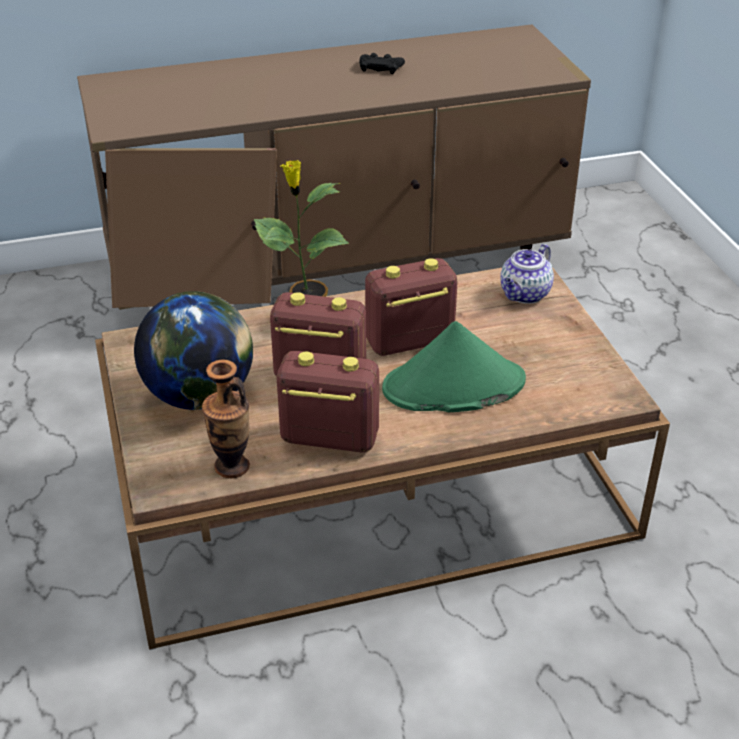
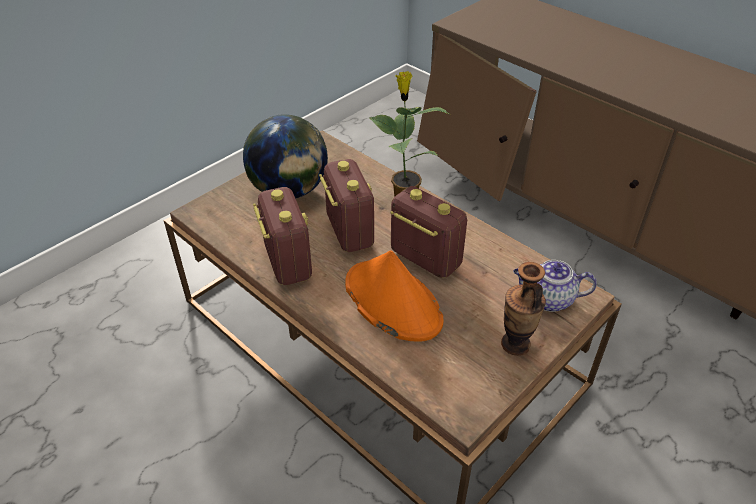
camera: 60 degrees right, 5 degrees up
vase [202,360,250,478] -> vase moved to [501,262,546,356]
black game controller [359,53,405,74] -> none
green hat [382,321,526,412] -> orange hat [345,251,443,342]

